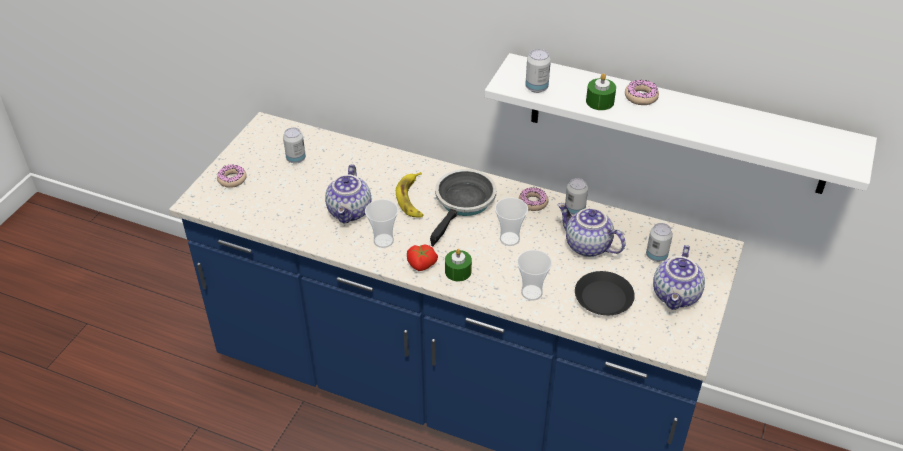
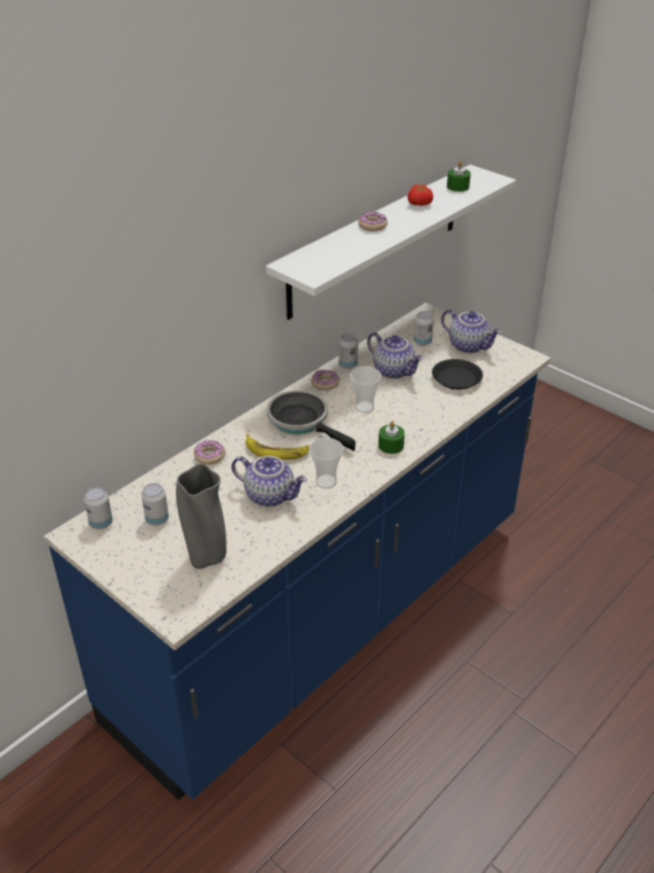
camera: 70 degrees left, 5 degrees down
donut [217,164,247,188] -> donut moved to [194,440,225,465]
tomato [407,244,438,271] -> tomato moved to [408,184,433,206]
cup [517,250,552,301] -> none
can [525,49,551,93] -> can moved to [84,487,113,529]
teapot [558,203,626,257] -> teapot turned 105 degrees counterclockwise [367,332,423,379]
green candle [586,73,616,110] -> green candle moved to [447,161,471,192]
none -> grey vase [176,463,226,569]

